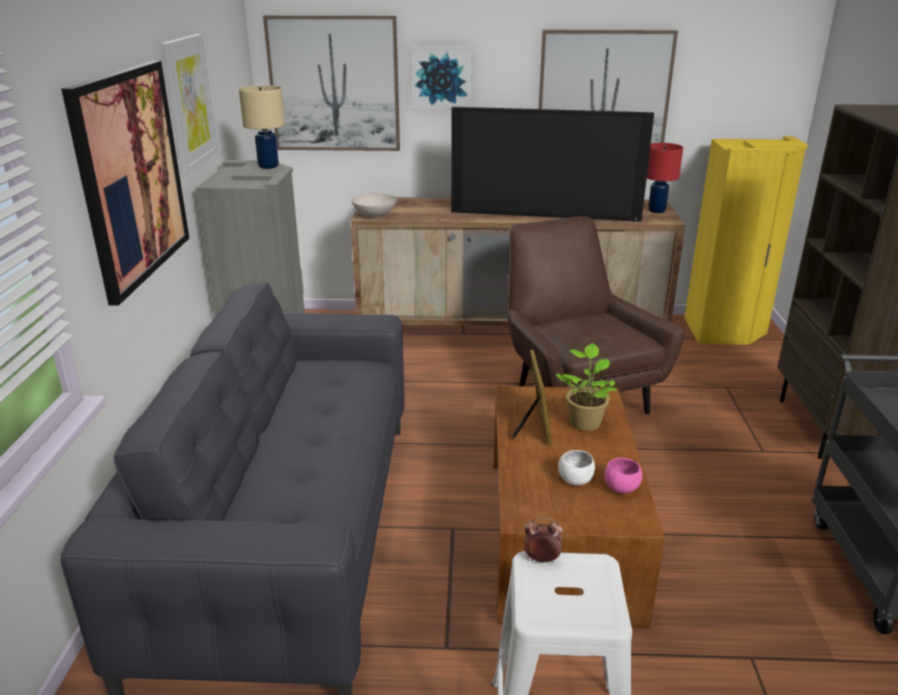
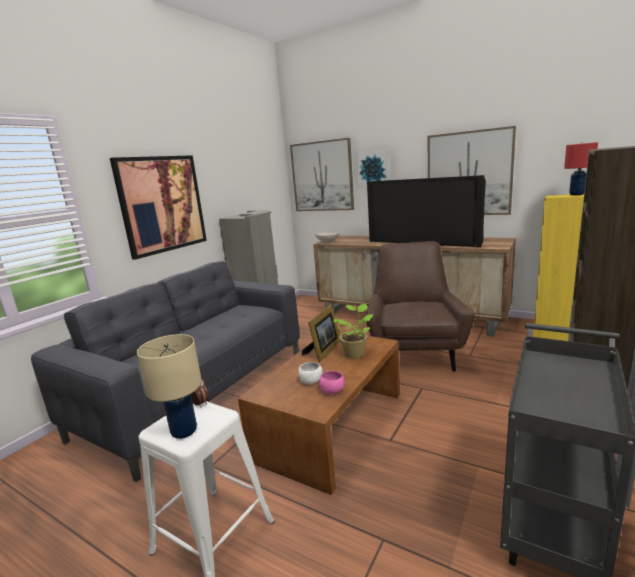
camera: 30 degrees right, 10 degrees down
picture [161,34,218,175] -> none
beige table lamp [239,85,285,169] -> beige table lamp moved to [137,334,202,439]
red table lamp [647,143,683,213] -> red table lamp moved to [564,142,598,195]

